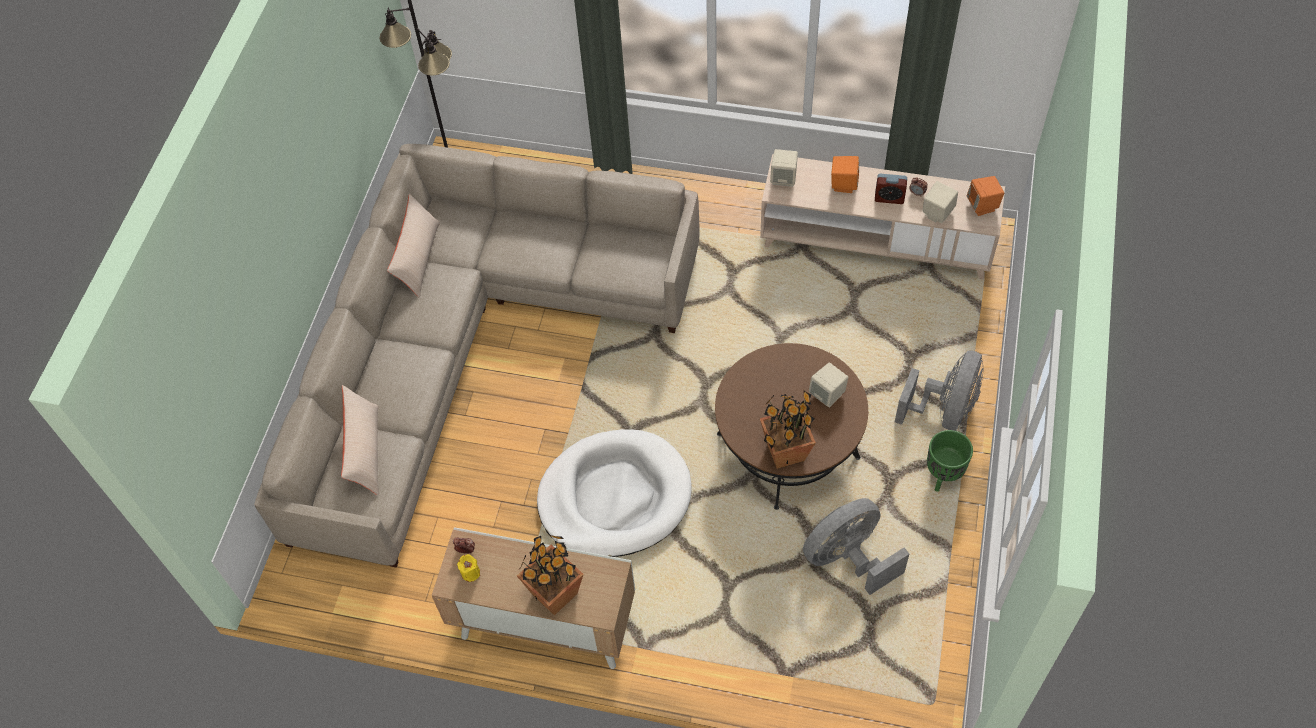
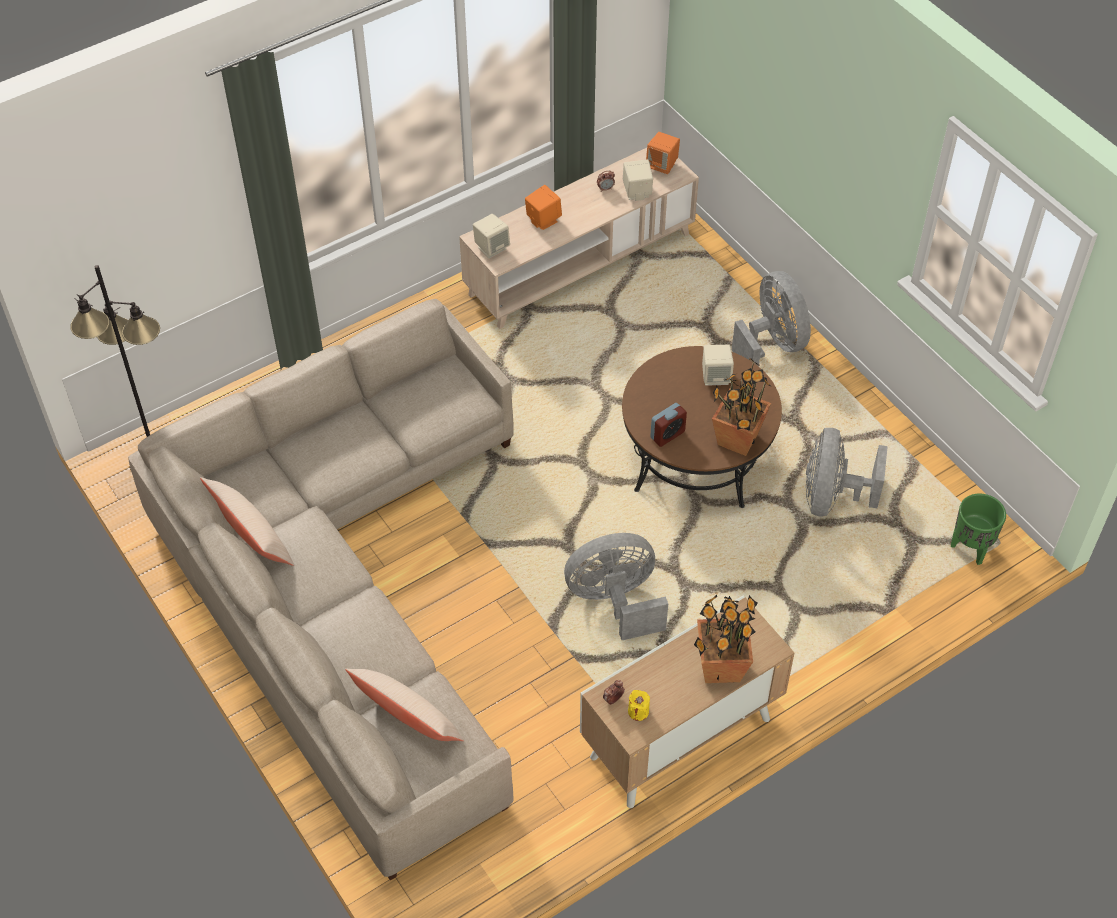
camera: 50 degrees left, 5 degrees down
white dog bed [537,429,692,557] -> grey fan [564,533,668,640]
alarm clock [875,174,907,204] -> alarm clock moved to [650,403,687,447]
green planter [927,430,973,492] -> green planter moved to [951,494,1006,565]

